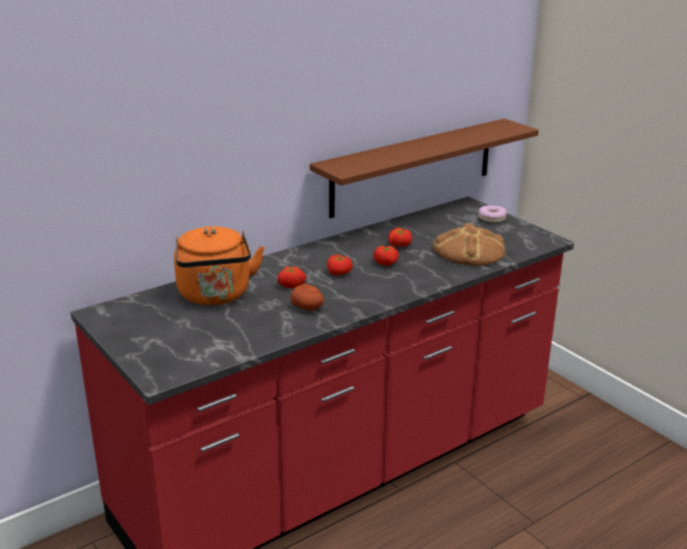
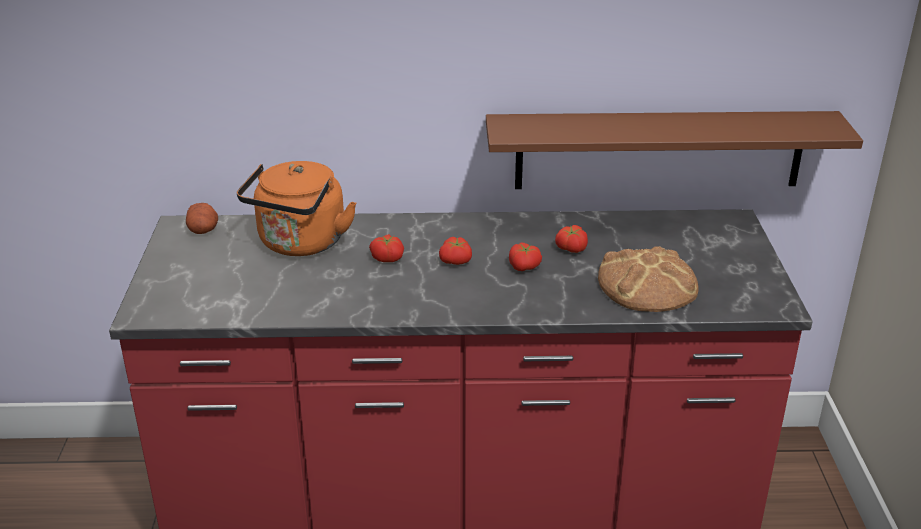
camera: 35 degrees right, 5 degrees up
potato [290,284,324,311] -> potato moved to [186,203,218,234]
donut [478,205,507,223] -> none

